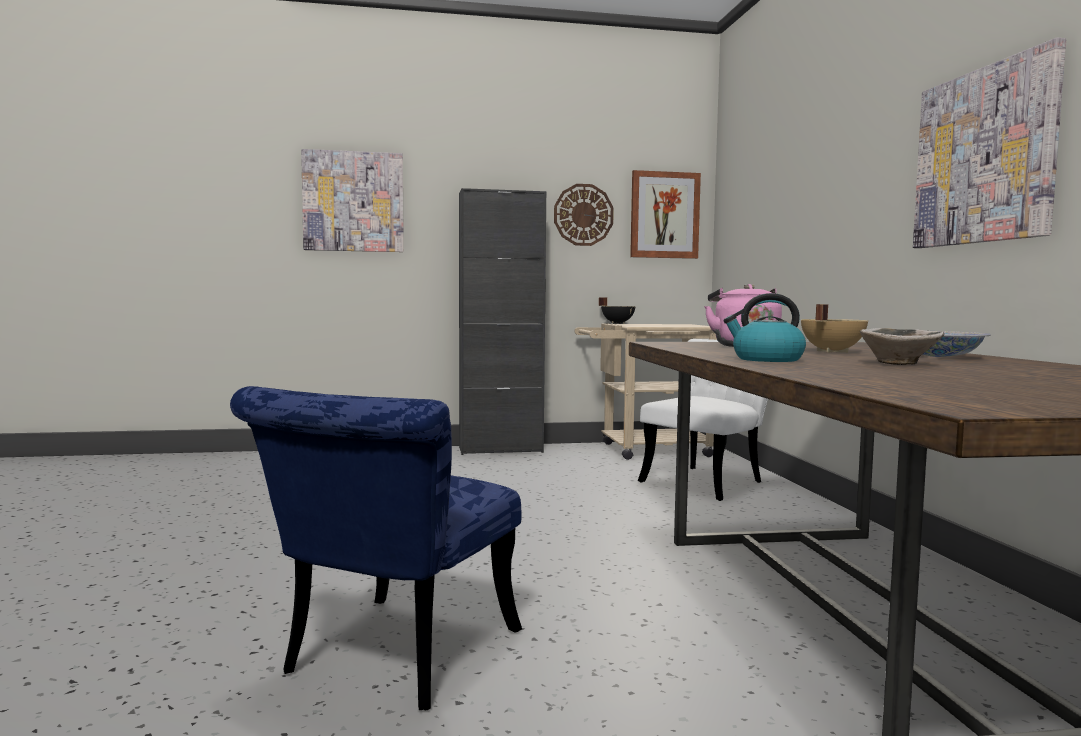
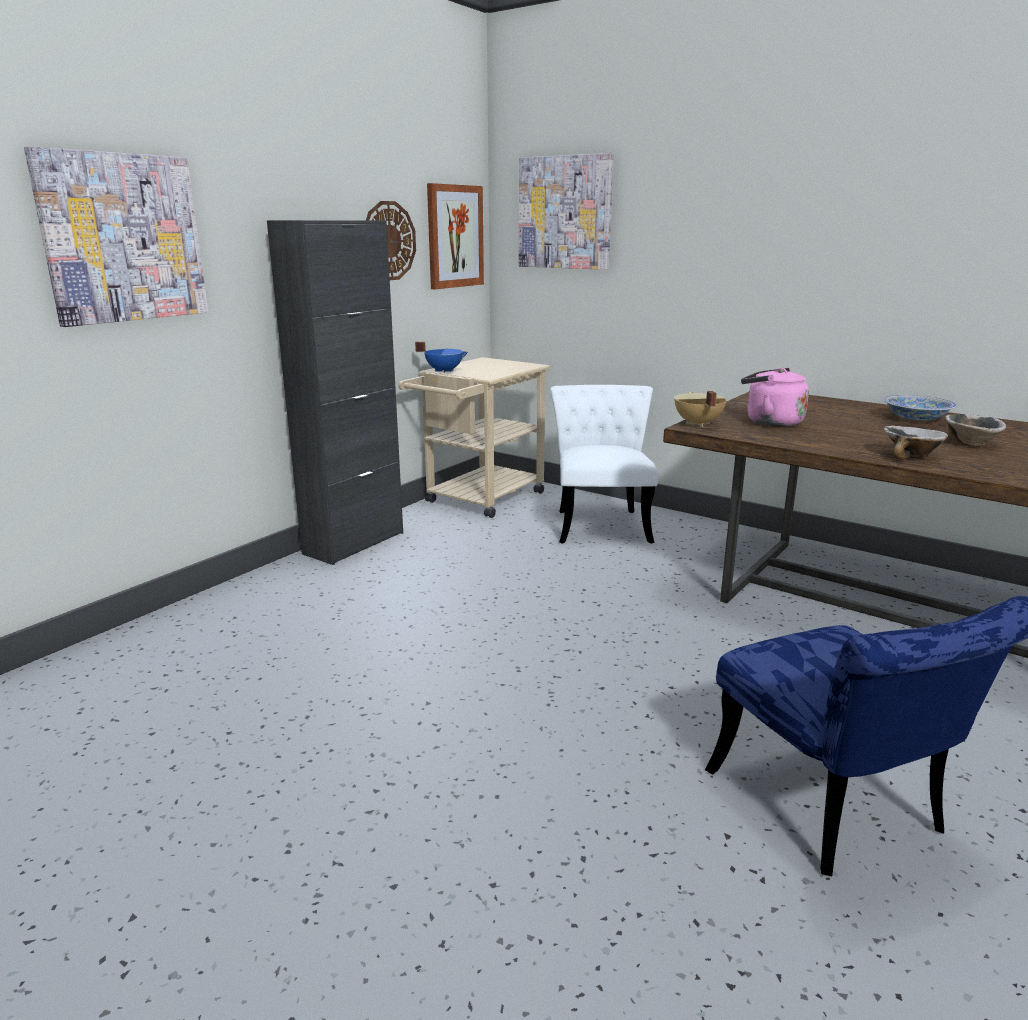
camera: 45 degrees left, 15 degrees up
black cooking pot [599,297,636,324] -> blue cooking pot [415,342,468,373]
kettle [724,293,806,362] -> bowl [884,426,948,460]
beige cooking pot [801,304,869,353] -> beige cooking pot moved to [674,391,727,427]
picture [913,37,1066,248] -> picture moved to [519,153,614,270]

